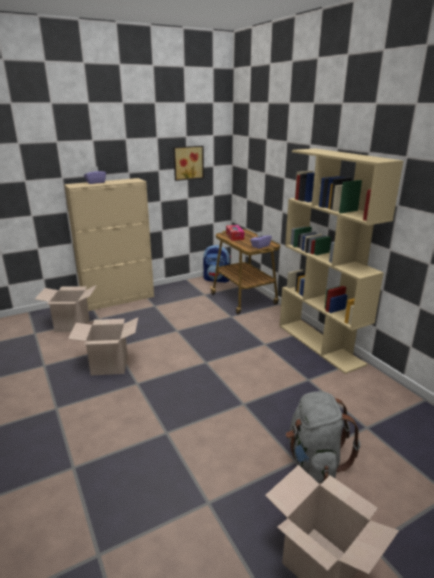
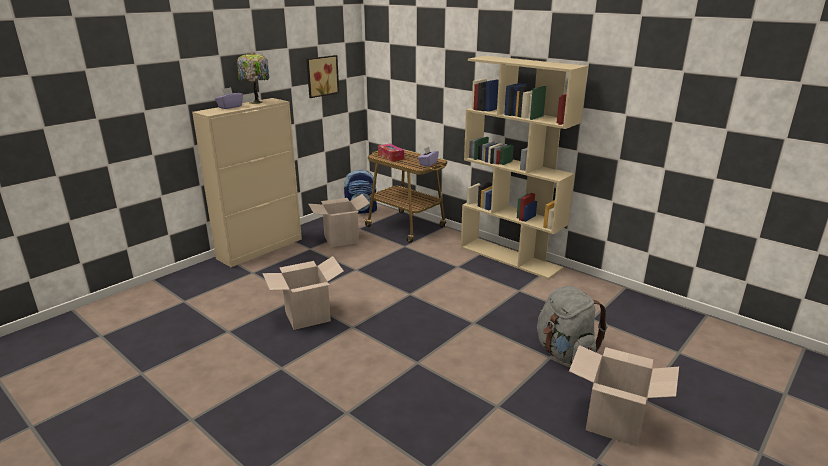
camera: 20 degrees left, 0 degrees up
cardboard box [35,285,97,332] -> cardboard box moved to [309,194,370,247]
none -> table lamp [237,53,269,104]

